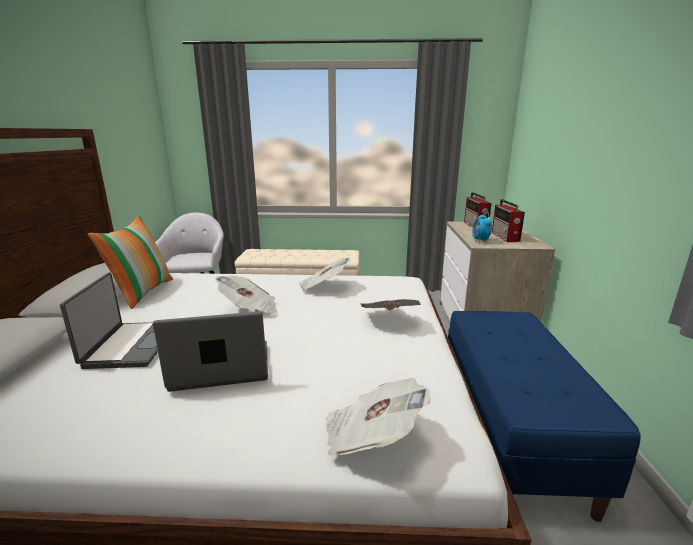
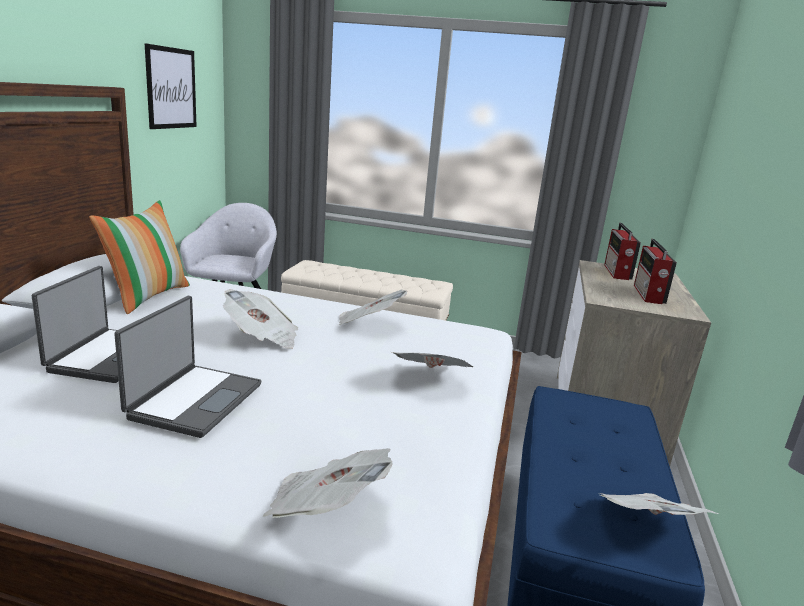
camera: 10 degrees right, 0 degrees up
laptop [153,311,268,392] -> laptop turned 105 degrees clockwise [114,296,261,438]
alarm clock [472,212,493,243] -> none
none -> picture [145,43,197,129]
none -> newspaper [599,493,718,515]

